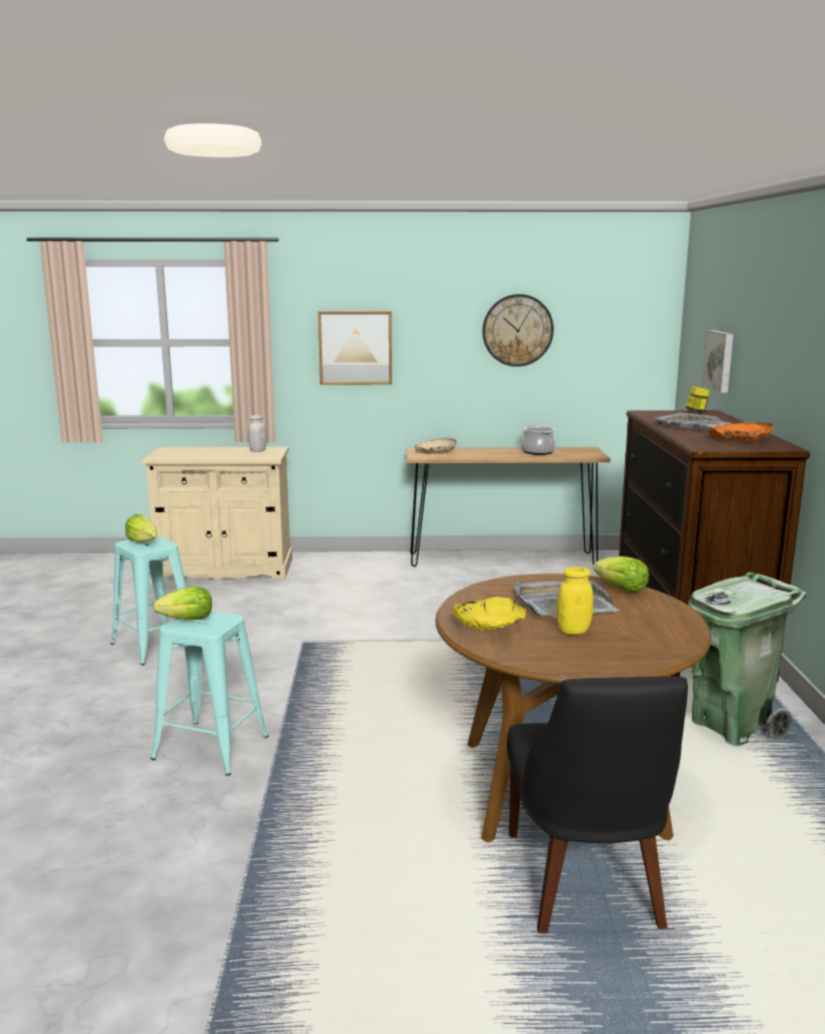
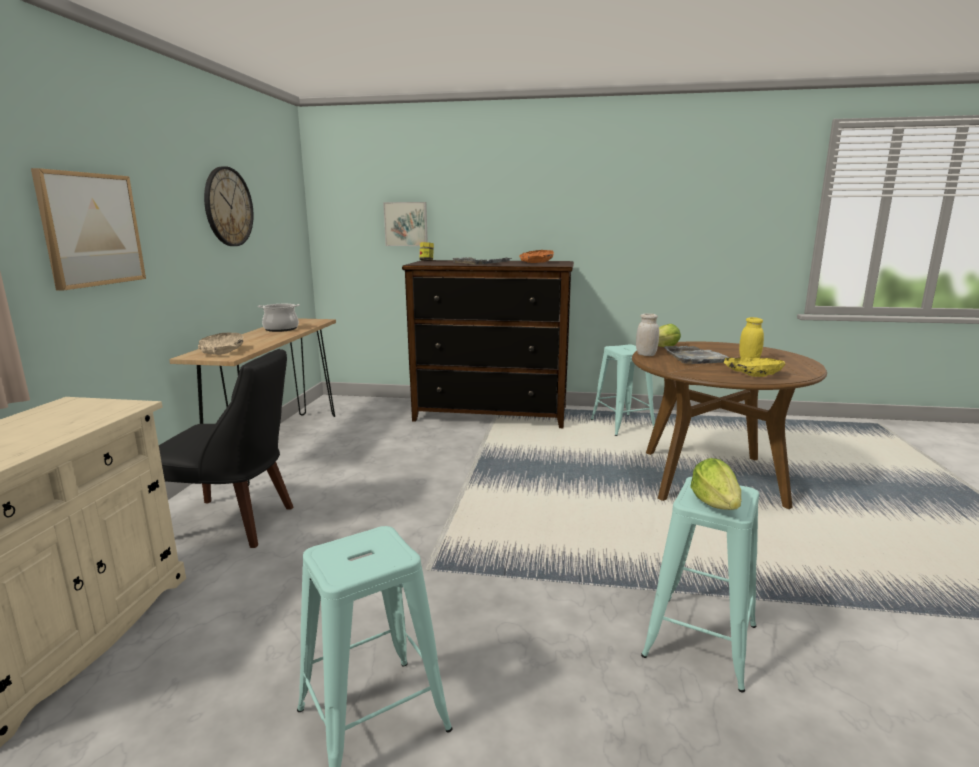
camera: 80 degrees left, 0 degrees up
lettuce [125,514,157,543] -> none
white jar [248,415,267,452] -> white jar moved to [636,314,659,356]
black chair [507,676,688,934] -> black chair moved to [159,349,293,548]
green trash can [688,572,807,746] -> turquoise stool [590,345,655,436]

